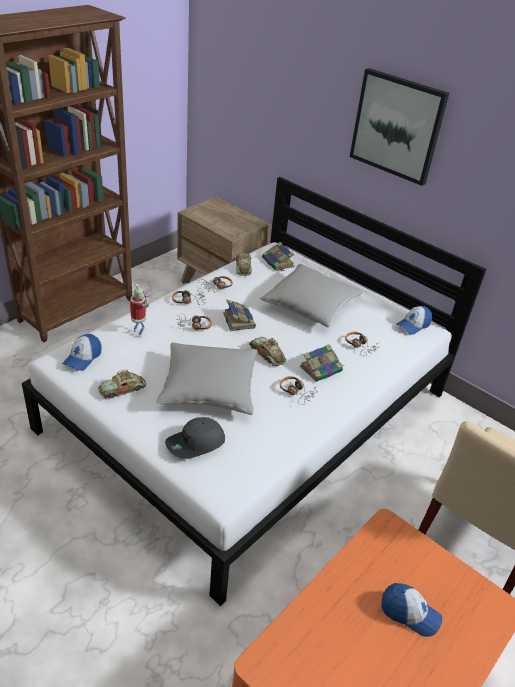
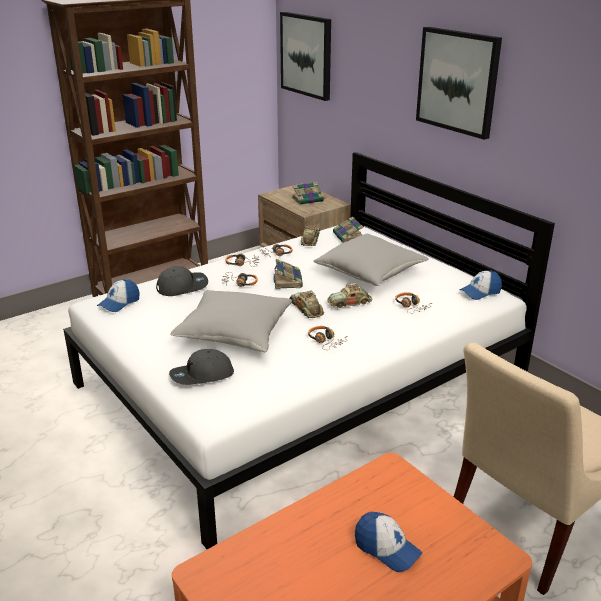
camera: 15 degrees right, 10 degrees down
toy car [98,370,146,399] -> toy car moved to [327,283,372,308]
toy robot [130,284,150,337] -> grey cap [156,266,208,296]
book [300,344,344,382] -> book moved to [292,182,326,205]
none -> picture [280,12,331,101]

